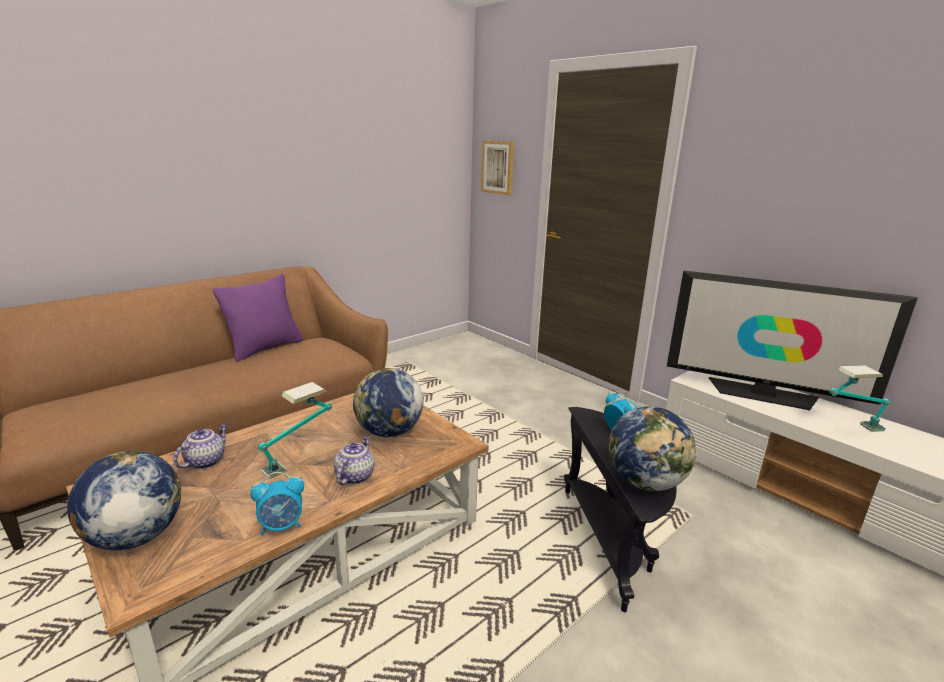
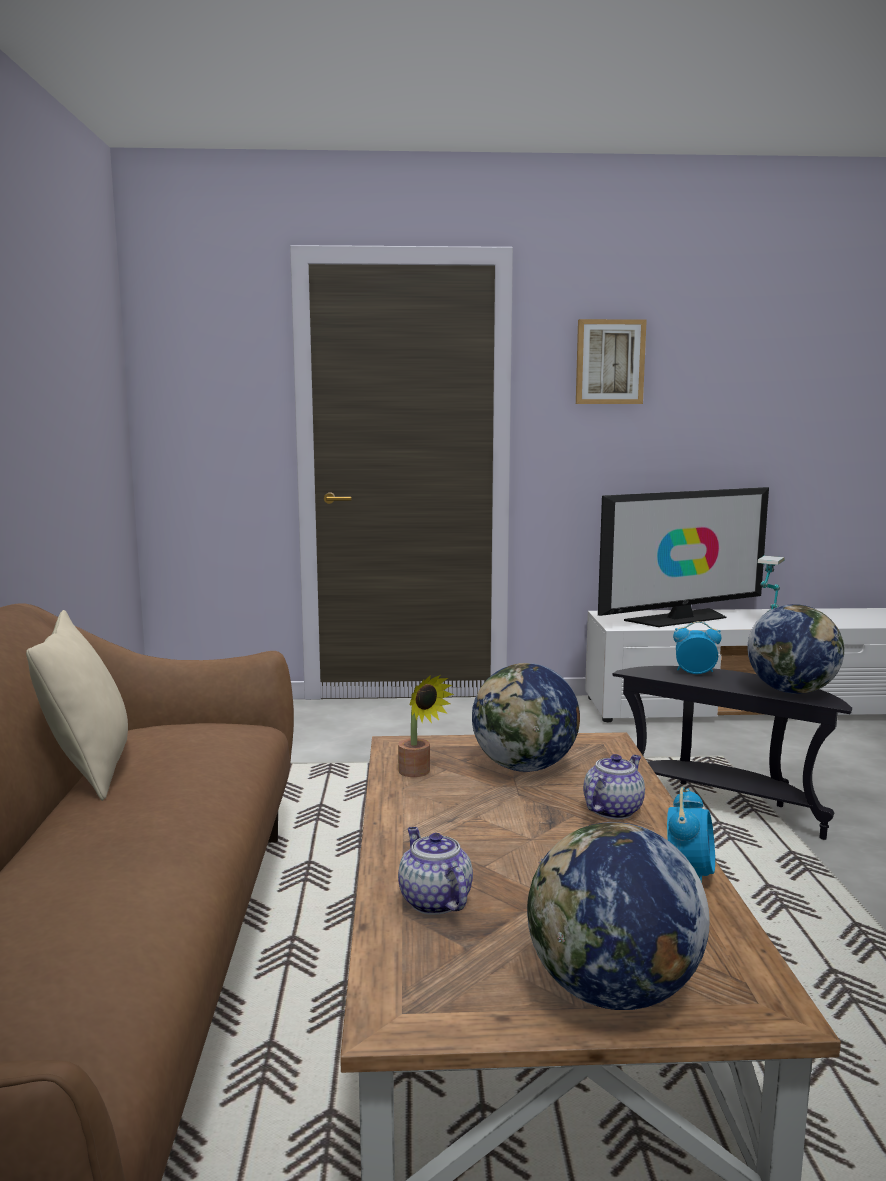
camera: 50 degrees left, 10 degrees down
purple pillow [213,274,303,362] -> beige pillow [26,610,128,801]
table lamp [259,382,332,479] -> none
teapot [334,436,374,485] -> teapot turned 75 degrees clockwise [583,754,645,819]
picture [481,141,514,195] -> picture moved to [576,319,647,404]
none -> potted plant [398,675,454,777]

